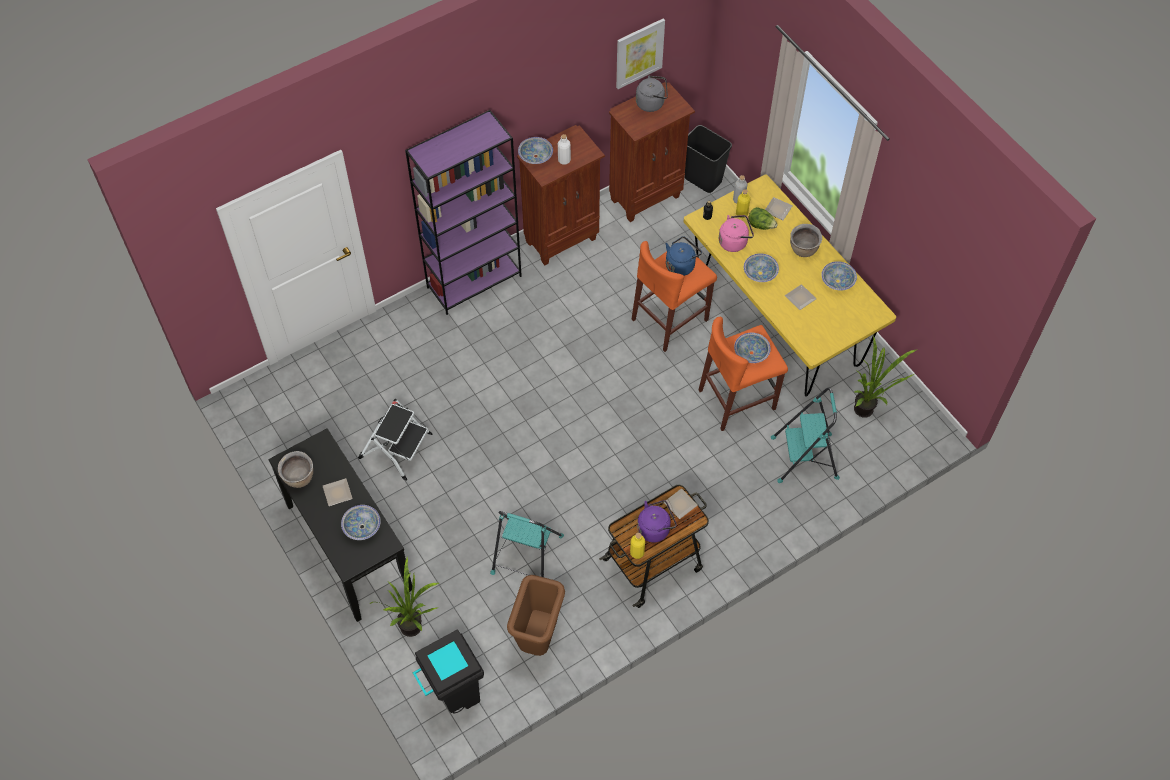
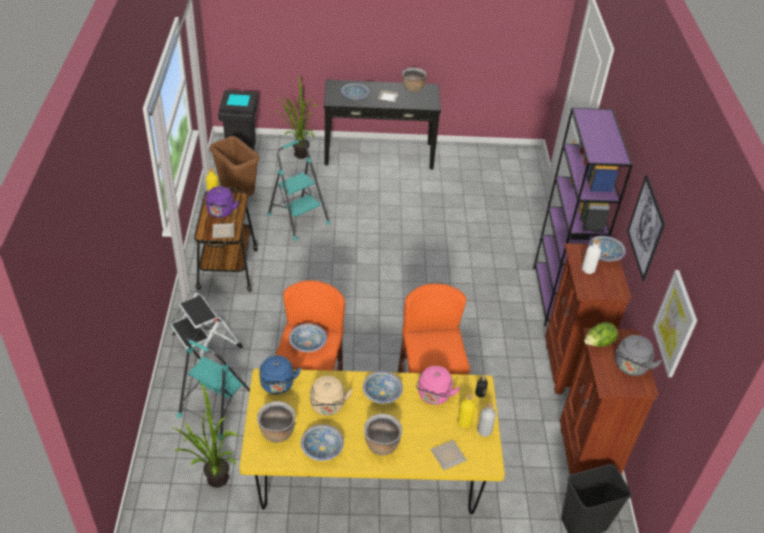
camera: 120 degrees right, 15 degrees down
step ladder [358,399,432,481] -> step ladder moved to [171,291,243,363]
blue kettle [666,236,702,276] -> blue kettle moved to [259,355,301,394]
lettuce [748,207,778,230] -> lettuce moved to [584,322,618,347]
plate [785,284,816,310] -> beige kettle [310,376,353,416]
none -> brown cooking pot [257,401,296,443]
none -> picture [627,175,665,282]

